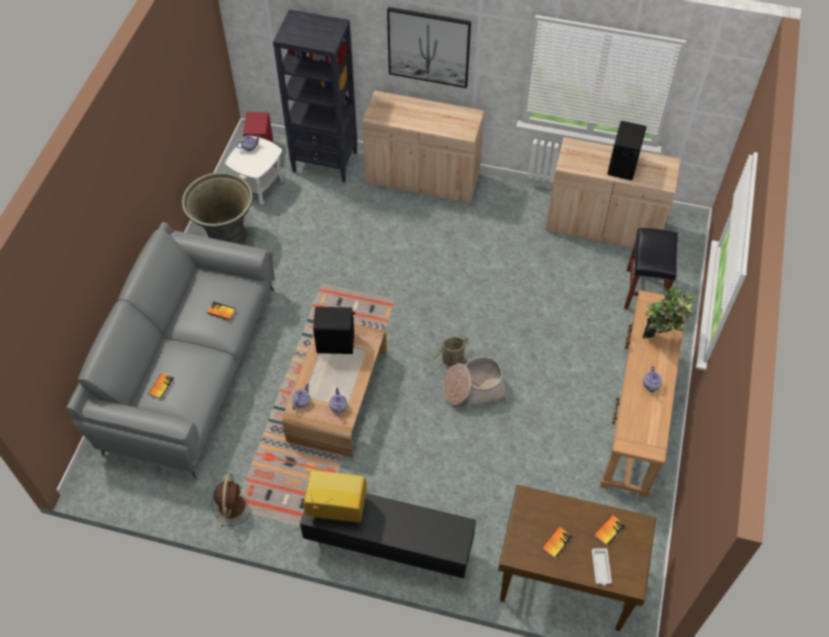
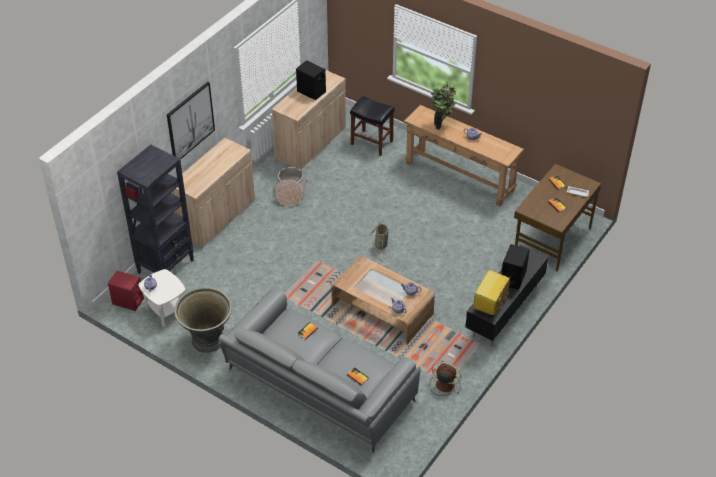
camera: 70 degrees left, 10 degrees down
black speaker [313,307,355,354] -> black speaker moved to [501,244,530,290]
basket [443,356,508,409] -> basket moved to [275,167,307,206]

